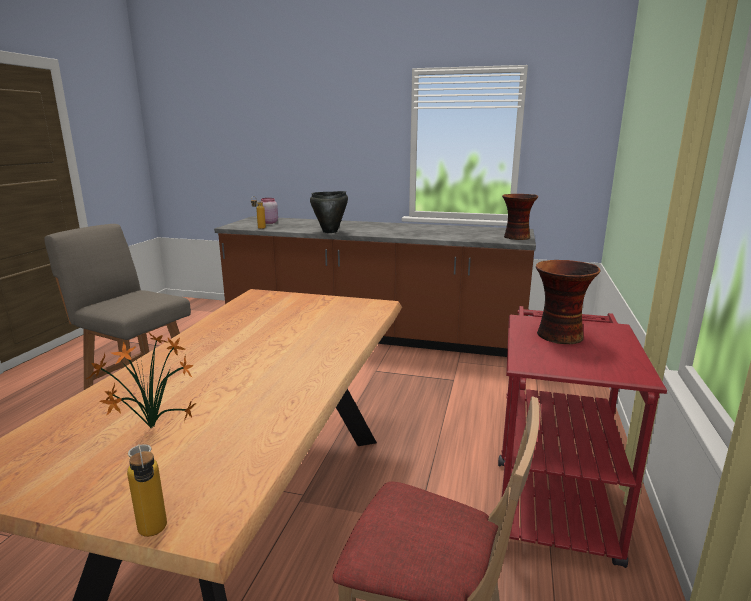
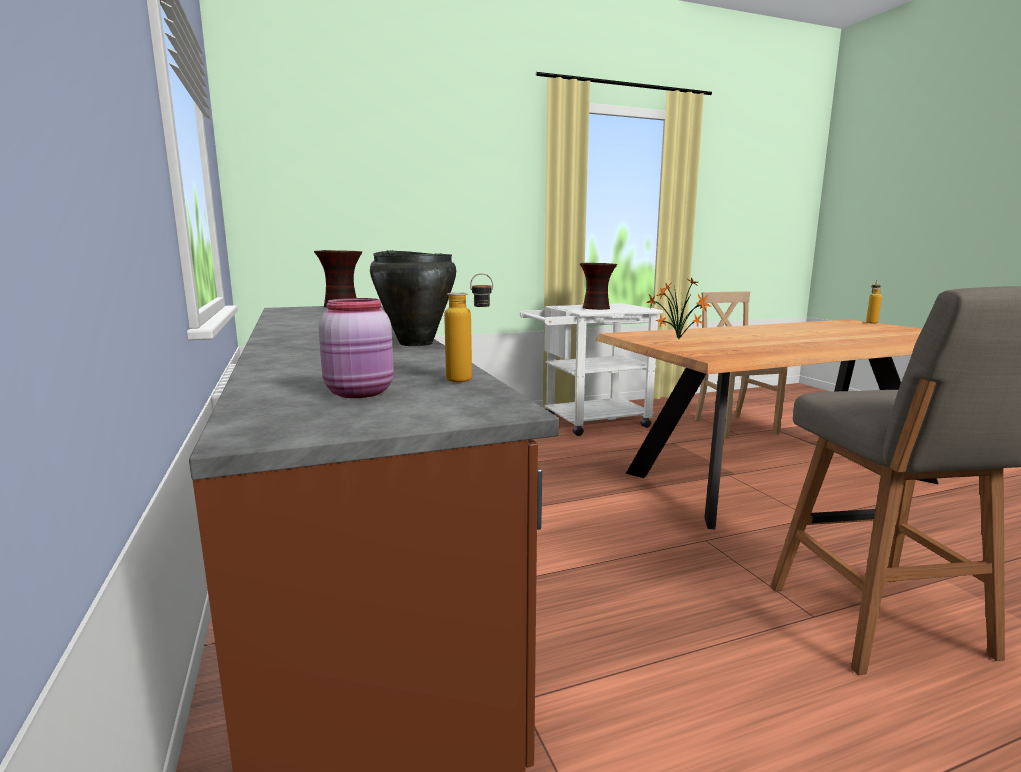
camera: 125 degrees left, 5 degrees down
potted plant [86,333,197,428] -> potted plant moved to [646,277,711,339]
red cart [498,306,667,568] -> white cart [520,303,663,436]

